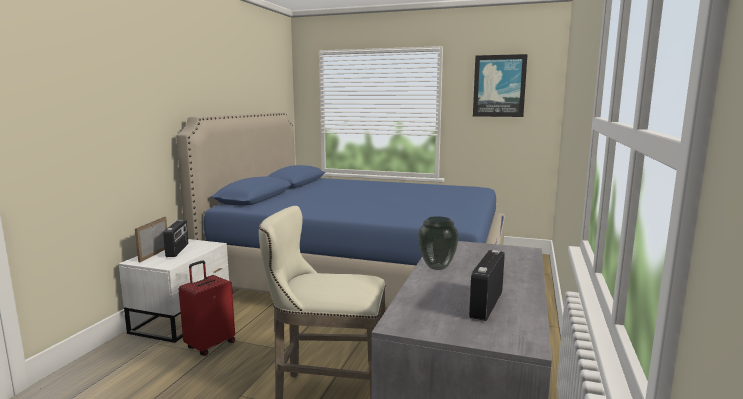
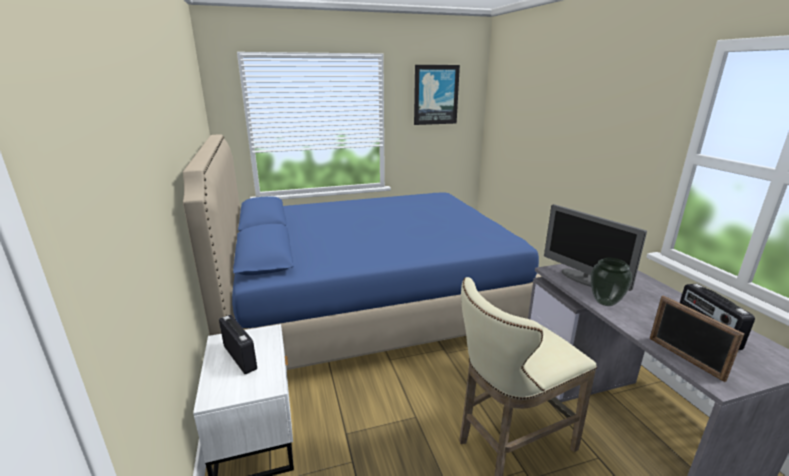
camera: 35 degrees left, 10 degrees up
picture frame [135,217,167,262] -> picture frame moved to [650,295,744,382]
red suitcase [179,260,235,356] -> none
none -> monitor [544,204,647,291]

